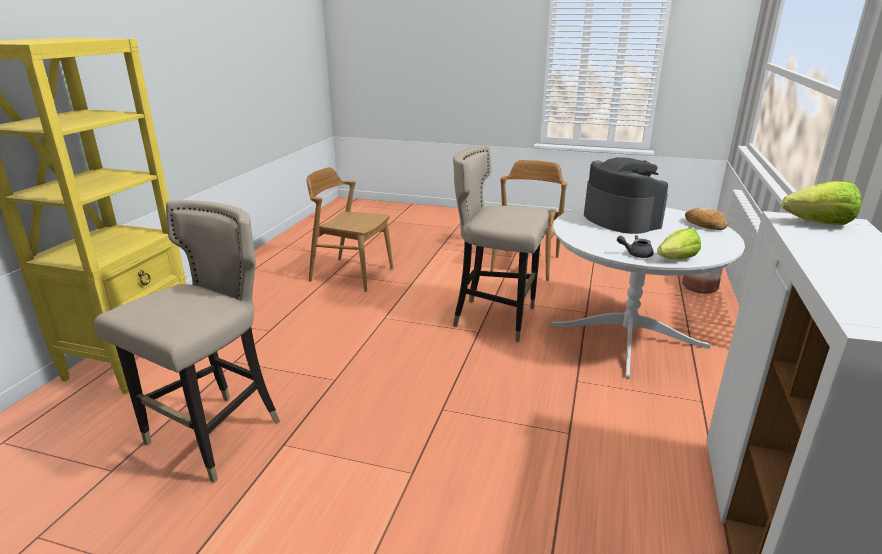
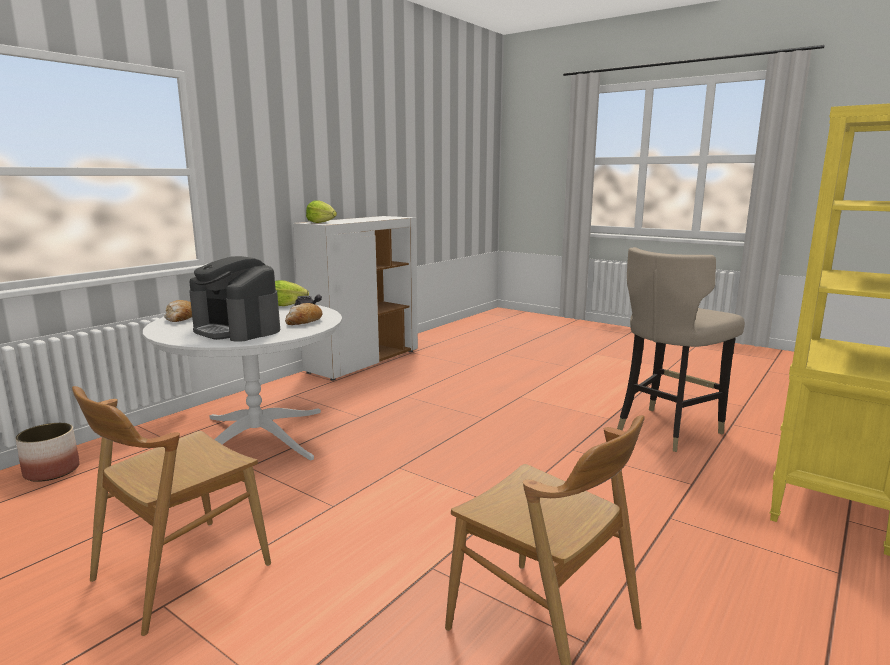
camera: 160 degrees left, 10 degrees down
beige stool [453,145,551,342] -> none
coffee machine [584,157,668,234] -> coffee machine turned 45 degrees counterclockwise [189,256,280,342]
none -> bread [285,303,323,325]

